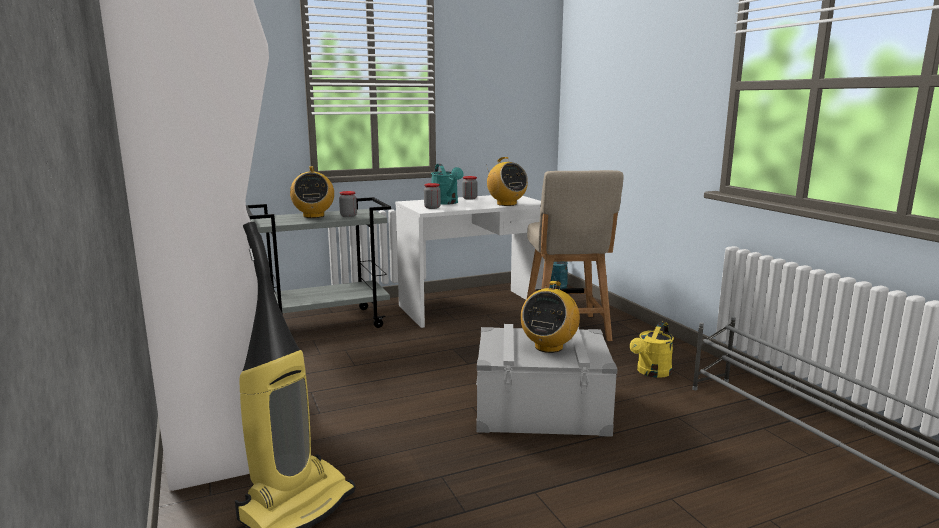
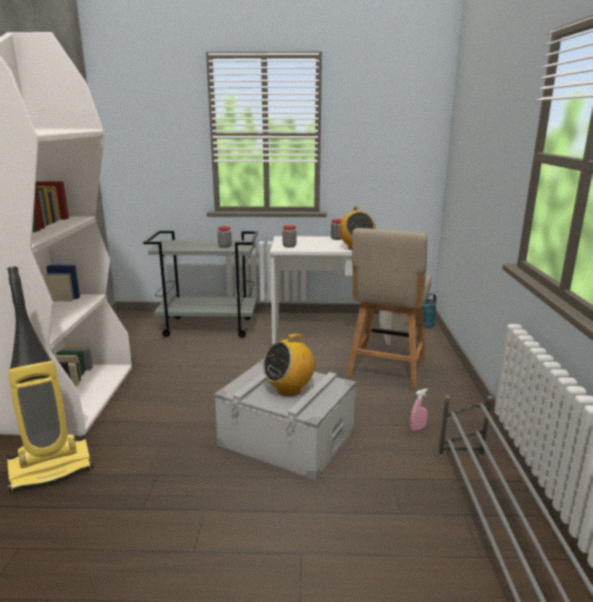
camera: 25 degrees right, 5 degrees up
radio [290,166,334,218] -> none
turquoise watering can [431,164,463,205] -> none
yellow watering can [630,322,674,378] -> pink spray bottle [410,389,428,431]

